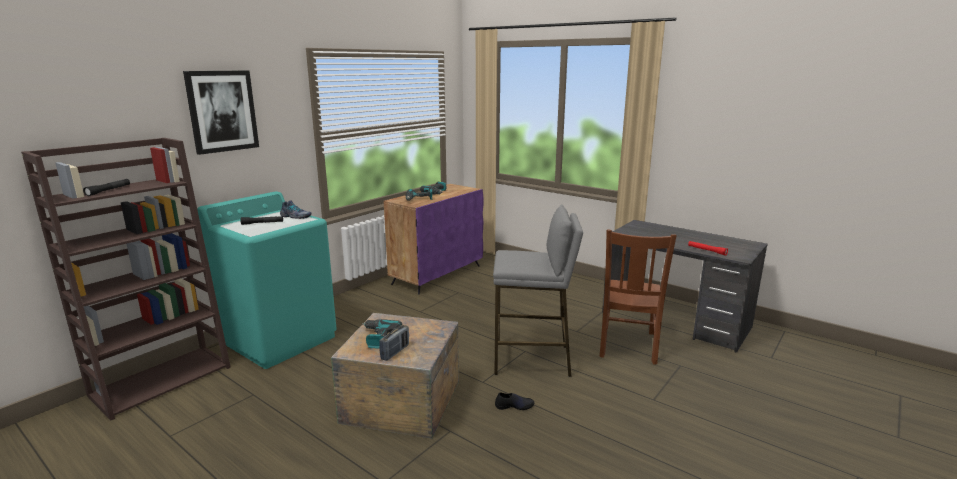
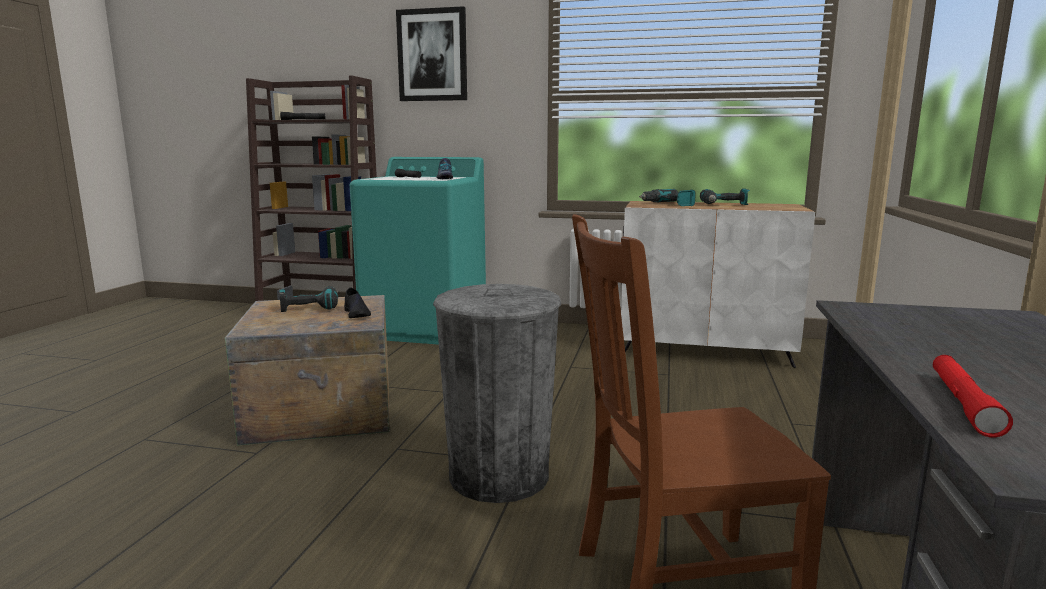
camera: 65 degrees right, 5 degrees down
radio [379,325,409,361] -> none
purple cabinet [384,184,483,295] -> white cabinet [621,201,815,368]
grey stool [493,204,583,377] -> grey trash can [433,284,561,503]
black shoe [495,392,535,410] -> black shoe moved to [344,287,371,318]

